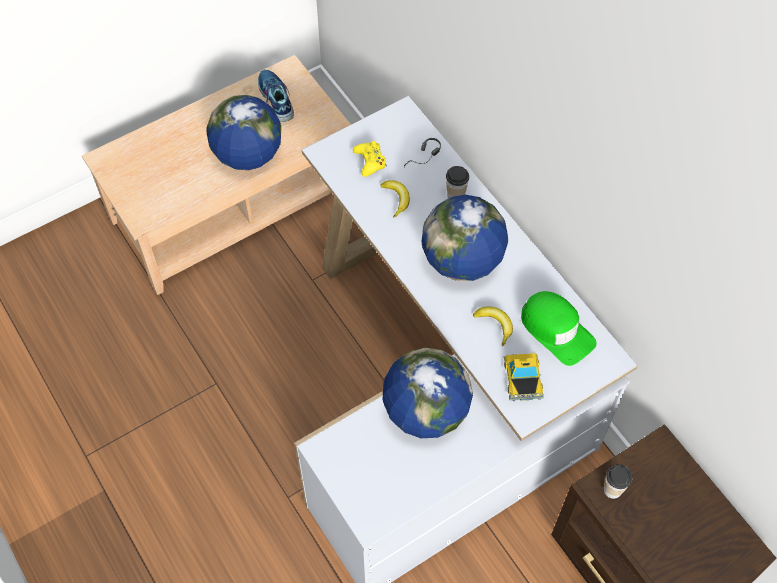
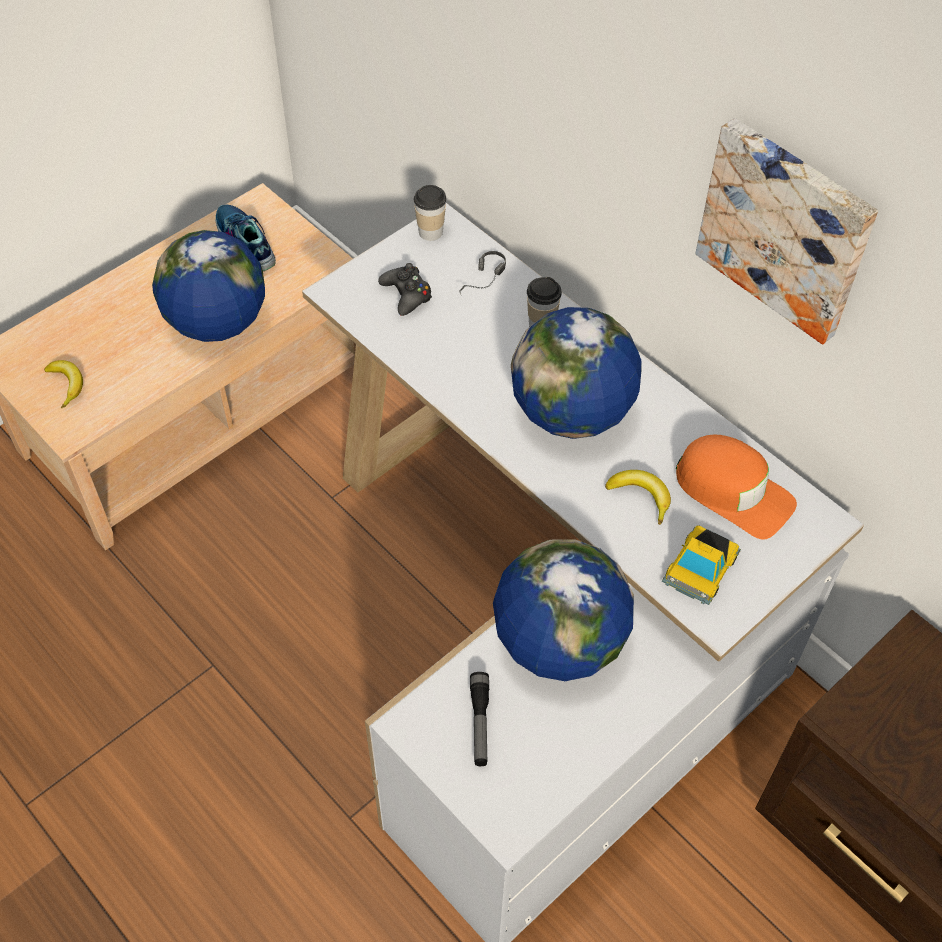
camera: 10 degrees left, 5 degrees down
yellow game controller [353,141,387,177] -> black game controller [378,263,432,316]
banana [380,180,410,217] -> banana moved to [44,360,83,409]
toy car [504,353,544,401] -> toy car turned 135 degrees counterclockwise [662,525,741,605]
green cap [521,291,597,366] -> orange cap [676,434,797,540]
cup [604,464,632,499] -> cup moved to [414,185,447,241]
none -> flashlight [470,672,489,766]
none -> picture [696,118,878,345]

